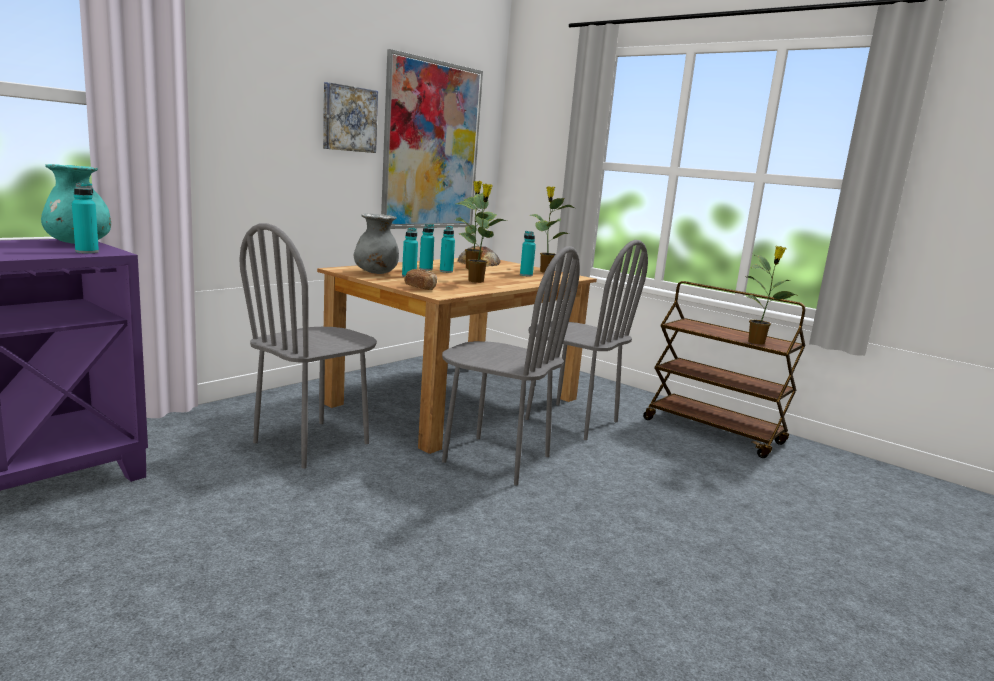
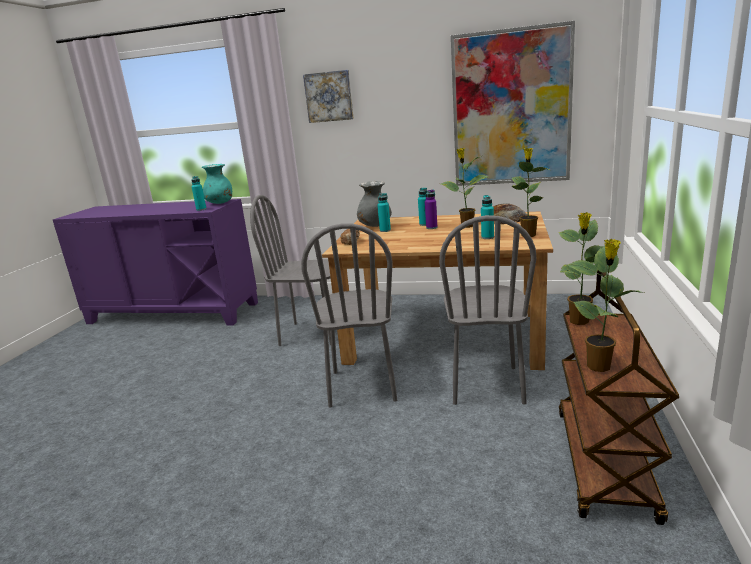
camera: 65 degrees right, 5 degrees up
picture [323,82,378,153] -> picture moved to [303,70,354,123]
turquoise bottle [440,226,455,273] -> purple bottle [425,189,437,229]
potted plant [457,184,507,283] -> potted plant moved to [558,212,604,325]

